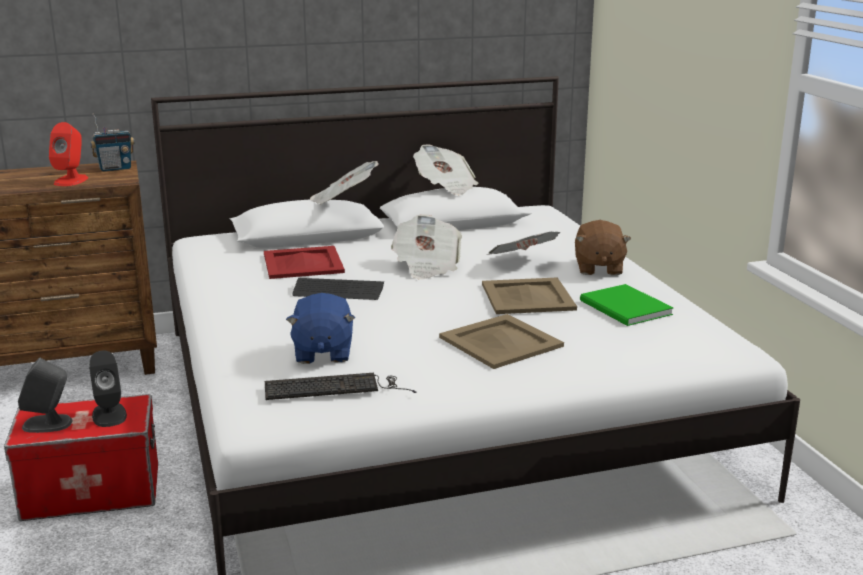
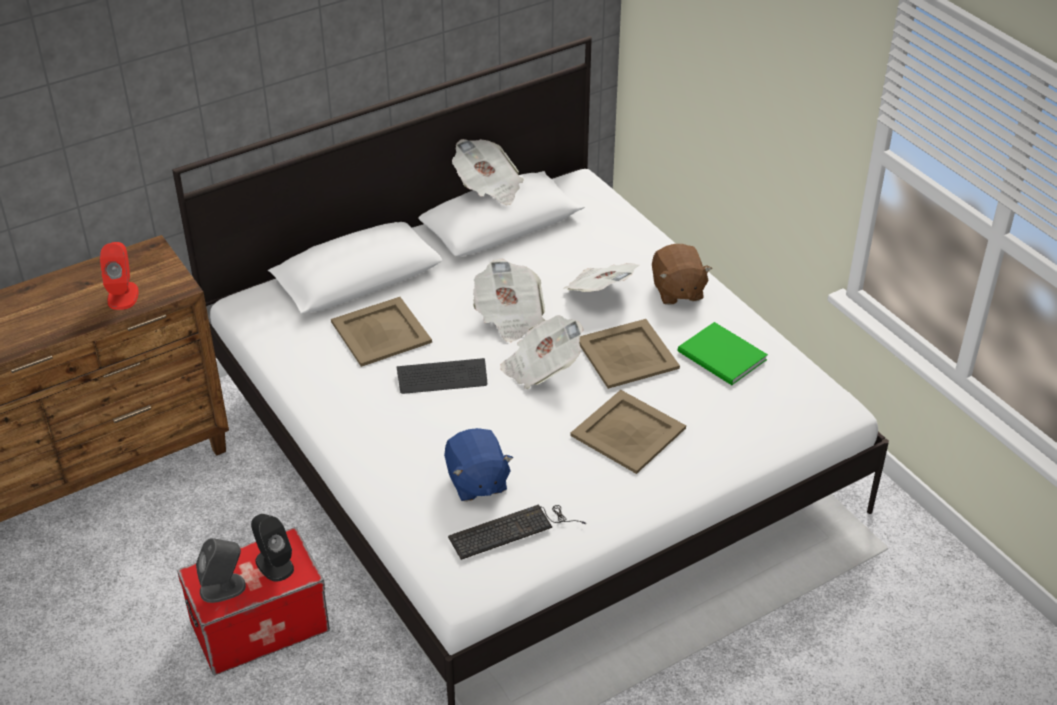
camera: 15 degrees left, 20 degrees up
radio [90,113,135,171] -> none
red tray [264,246,345,279] -> beige tray [331,297,432,367]
newspaper [310,161,378,205] -> newspaper moved to [500,315,584,389]

